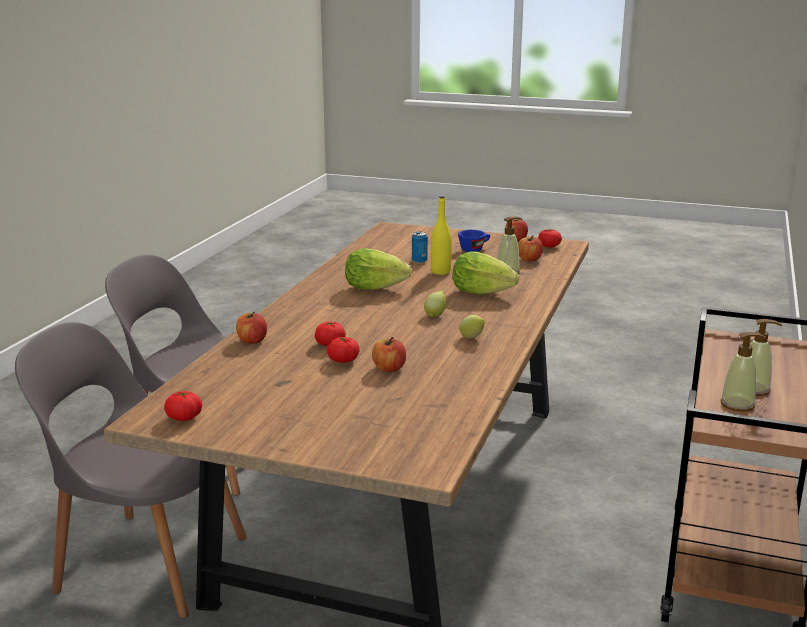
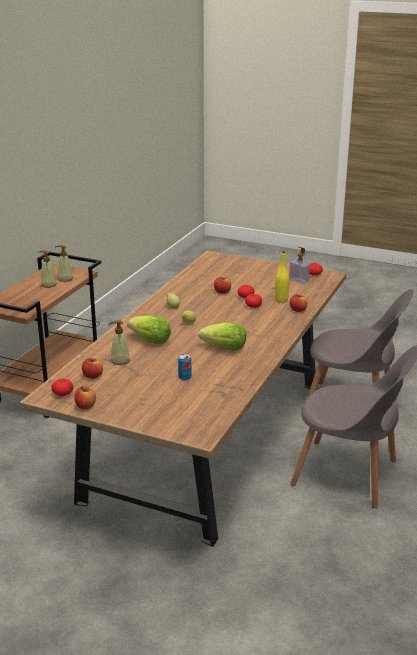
camera: 175 degrees left, 5 degrees up
yellow bottle [431,196,452,275] -> yellow bottle moved to [275,251,289,303]
blue cup [458,230,490,252] -> none
none -> soap dispenser [289,247,310,284]

